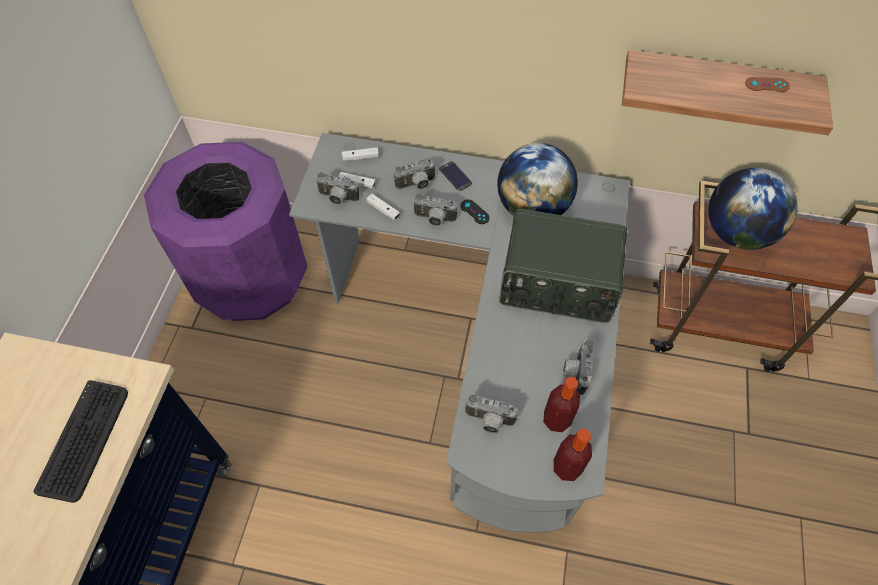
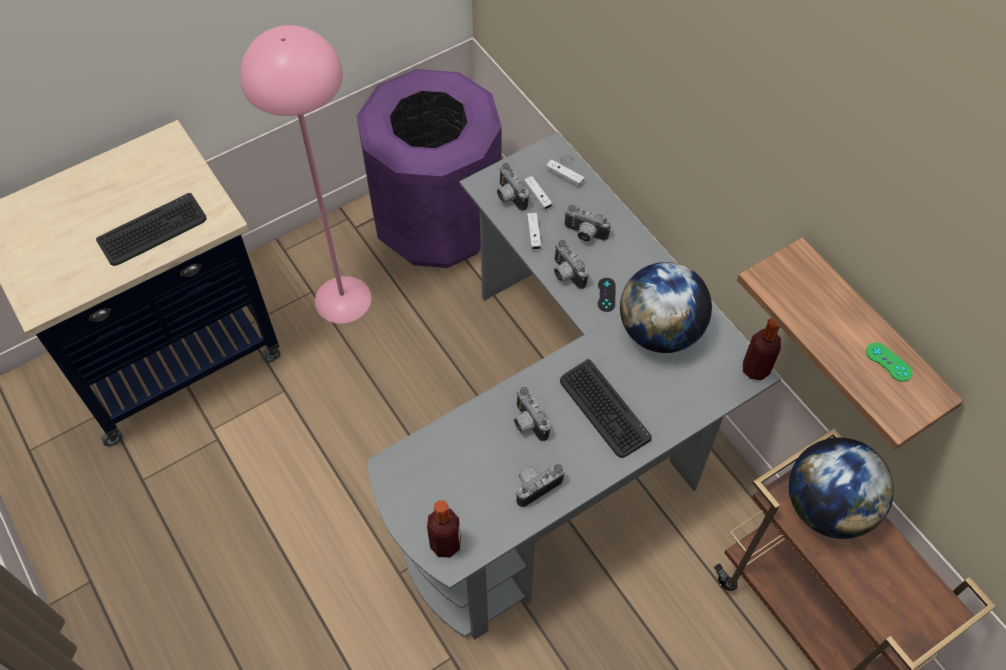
camera: 45 degrees right, 0 degrees up
phone [439,161,472,191] -> none
camera [465,395,518,433] -> camera moved to [514,387,551,441]
radio [499,209,627,323] -> keyboard [560,359,652,458]
bottle [543,377,580,432] -> bottle moved to [743,318,781,380]
brown game controller [745,77,790,92] -> green game controller [866,342,913,382]
none -> pink floor lamp [240,25,372,324]

